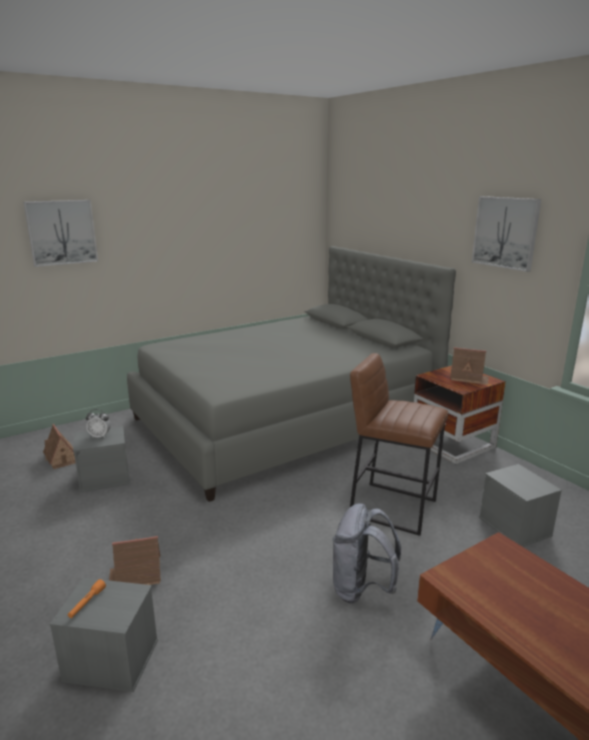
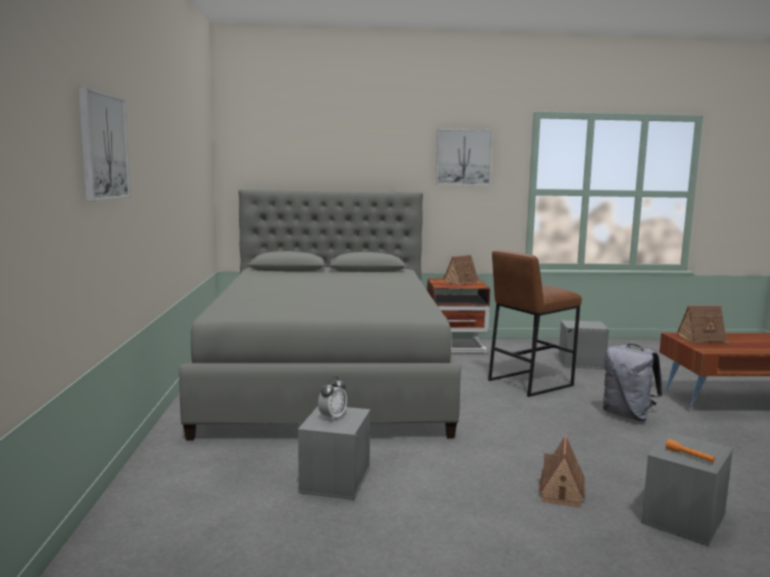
camera: 60 degrees left, 10 degrees down
toy house [43,424,76,469] -> toy house moved to [677,305,731,344]

